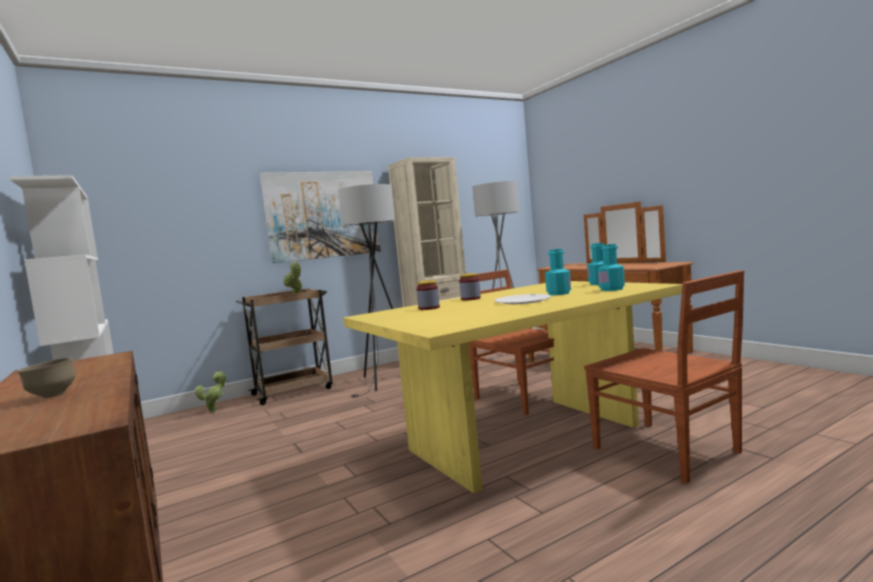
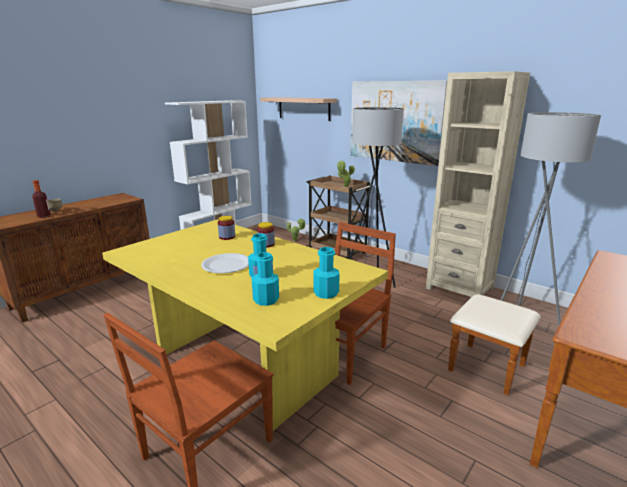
camera: 70 degrees right, 15 degrees up
none -> bottle [32,180,51,218]
none -> shelf [260,97,337,121]

